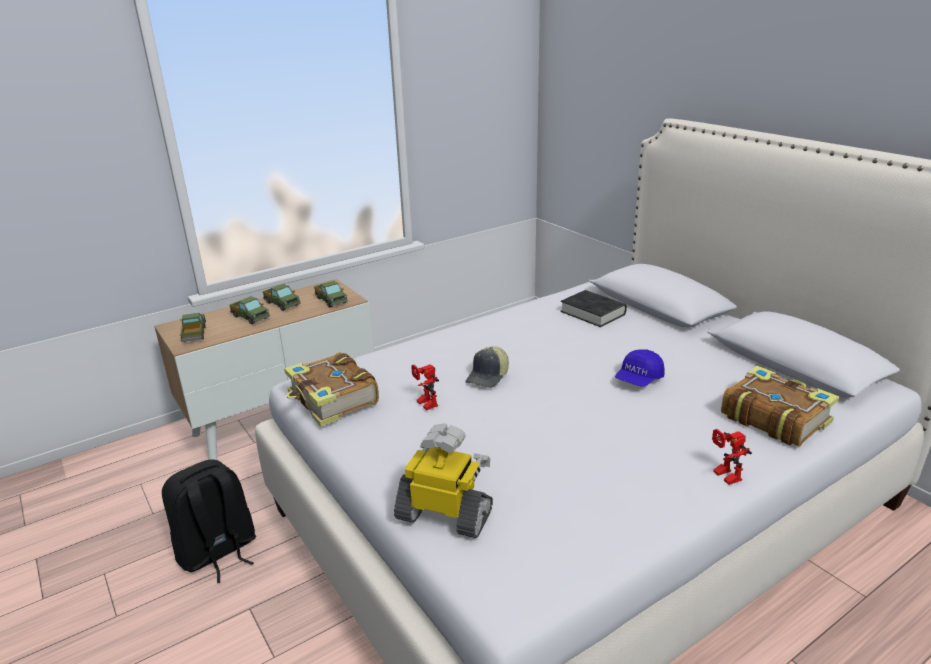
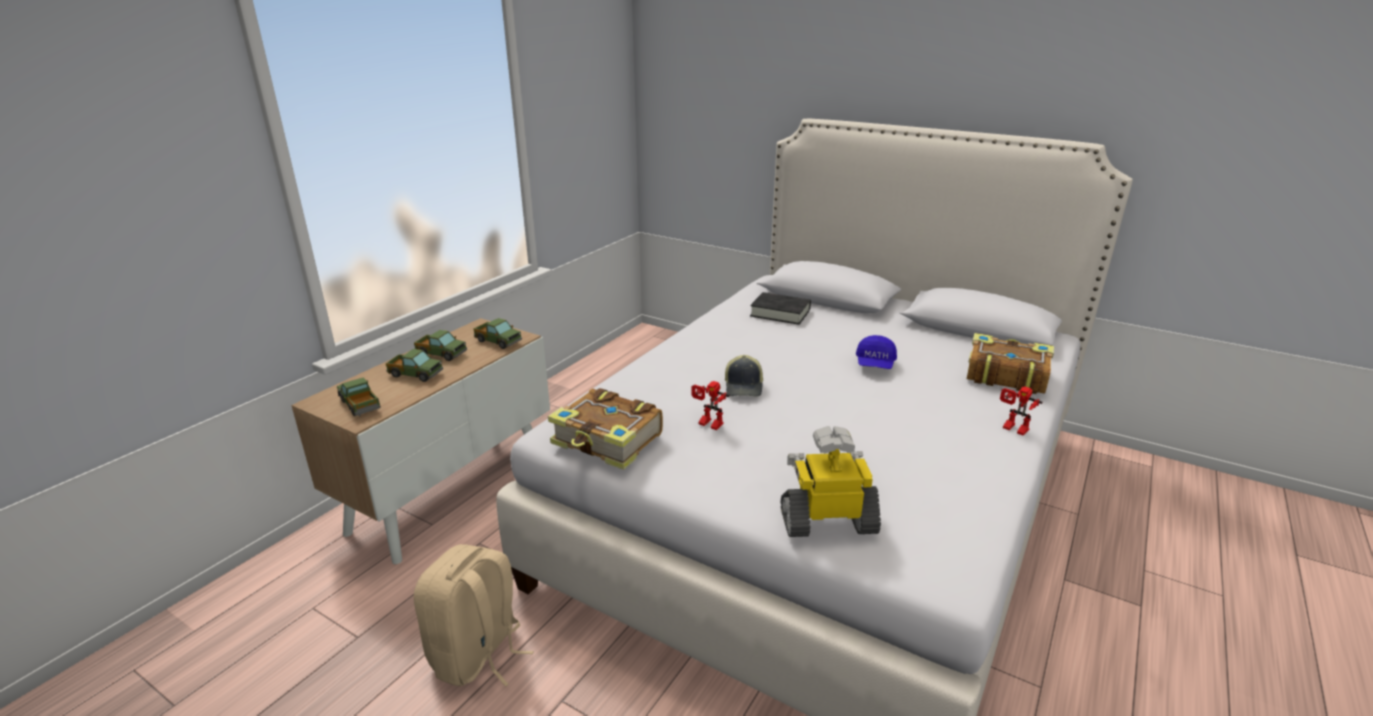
camera: 25 degrees left, 0 degrees up
black backpack [162,459,256,583] -> beige backpack [414,544,534,687]

